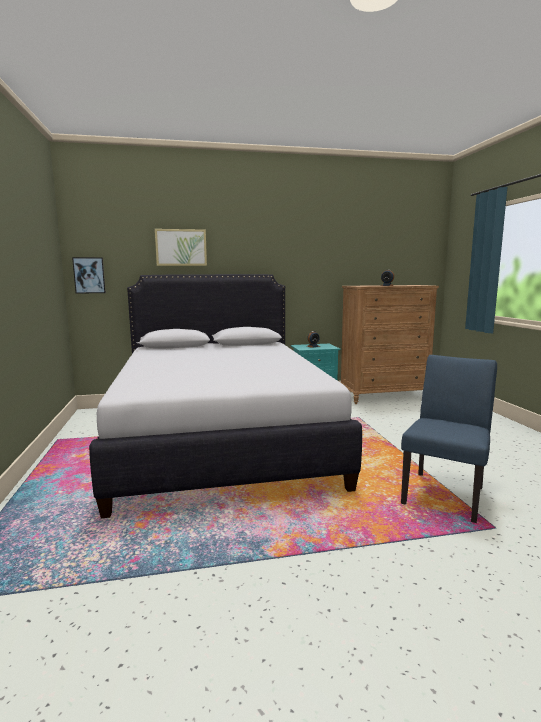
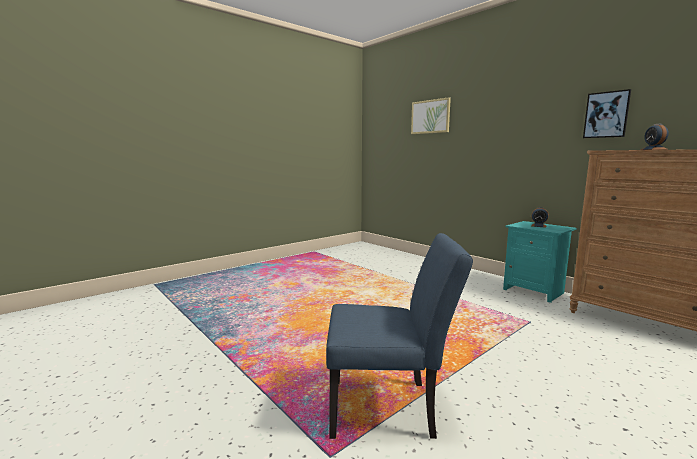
camera: 60 degrees right, 0 degrees up
picture [72,257,106,294] -> picture moved to [583,89,631,138]
white bed [89,274,362,518] -> none

